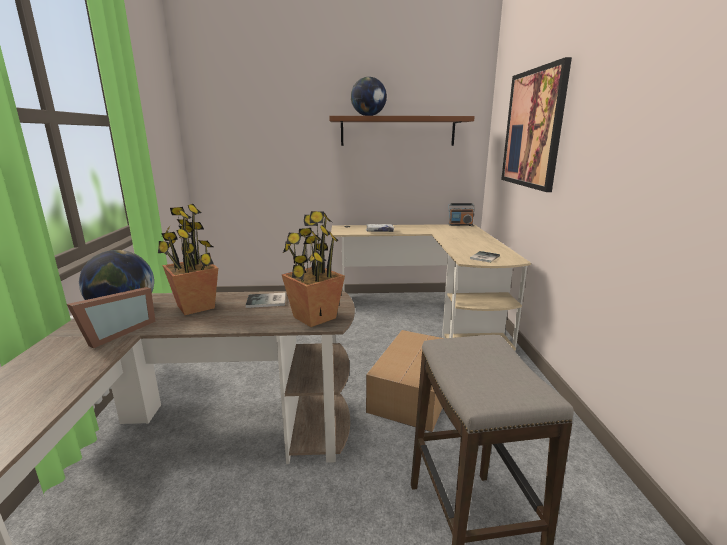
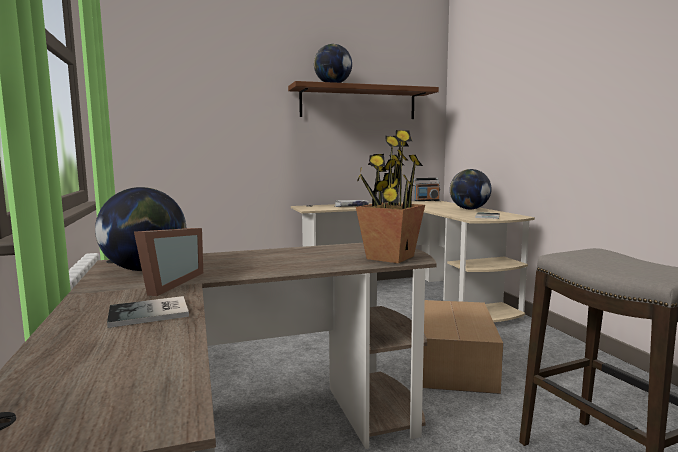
camera: 15 degrees left, 10 degrees down
potted plant [158,204,218,315] -> none
book [246,292,286,308] -> book moved to [107,296,189,328]
picture [501,57,572,192] -> none
none -> globe [450,169,492,209]

